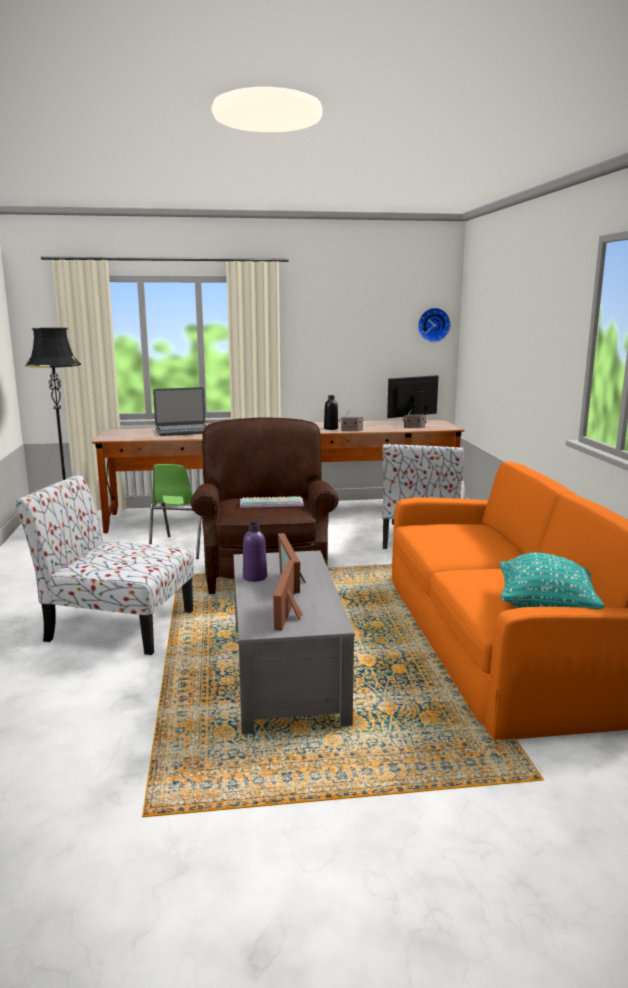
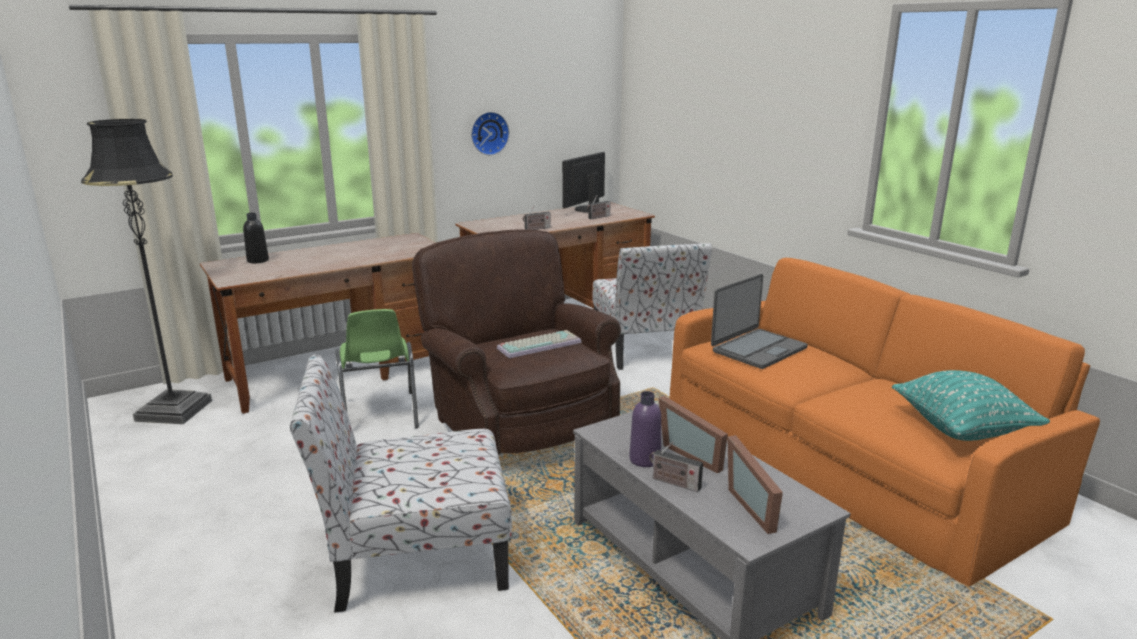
camera: 25 degrees left, 5 degrees up
laptop [153,387,206,436] -> laptop moved to [711,274,808,369]
black bottle [324,395,338,430] -> black bottle moved to [243,213,269,263]
wall clock [418,308,451,342] -> wall clock moved to [471,112,509,155]
none -> radio [649,442,703,492]

